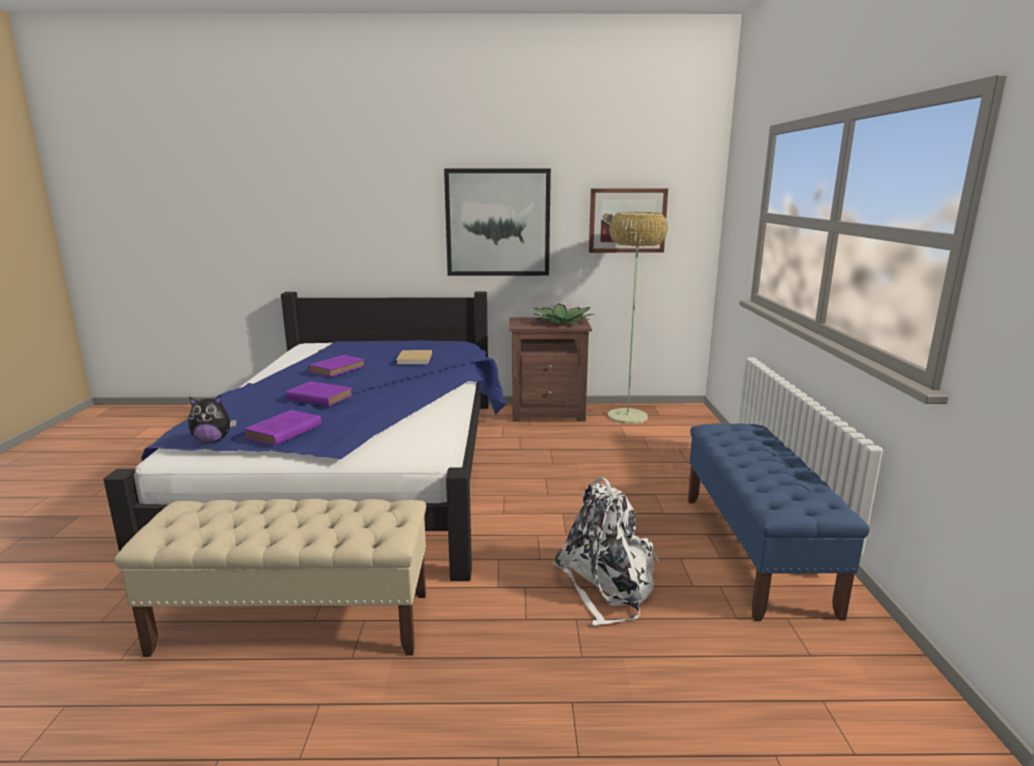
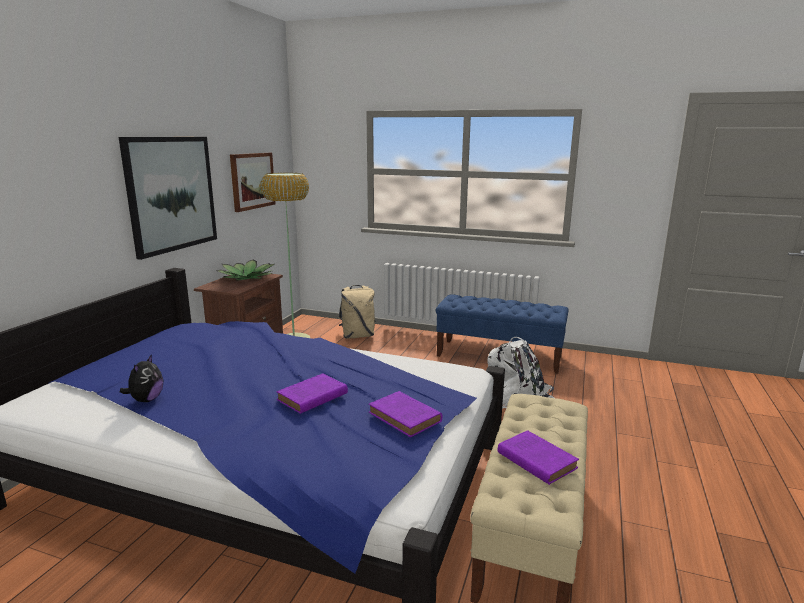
camera: 70 degrees left, 0 degrees up
plush toy [188,396,236,443] -> plush toy moved to [120,354,163,402]
purple book [308,355,365,377] -> purple book moved to [498,430,579,485]
beige book [396,350,432,364] -> none
none -> beige backpack [338,285,376,339]

